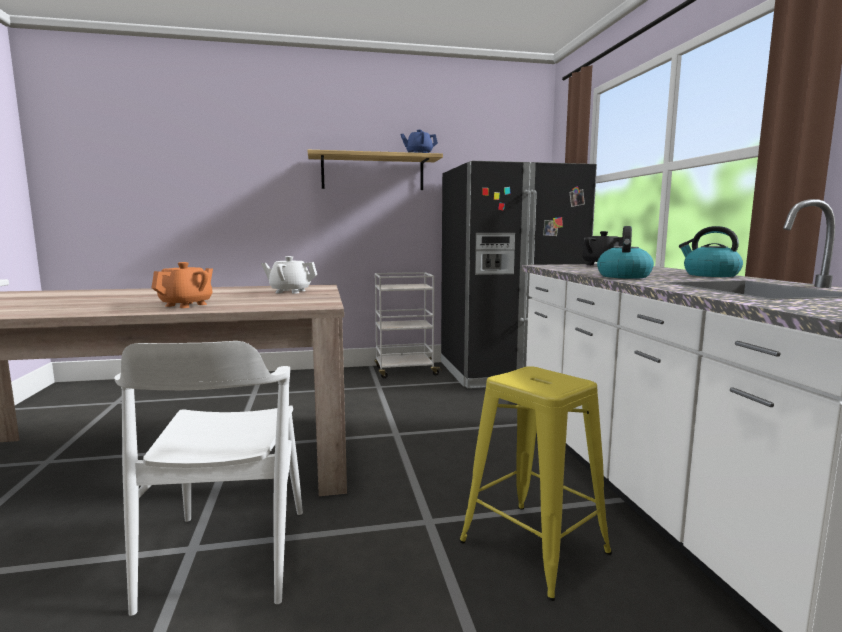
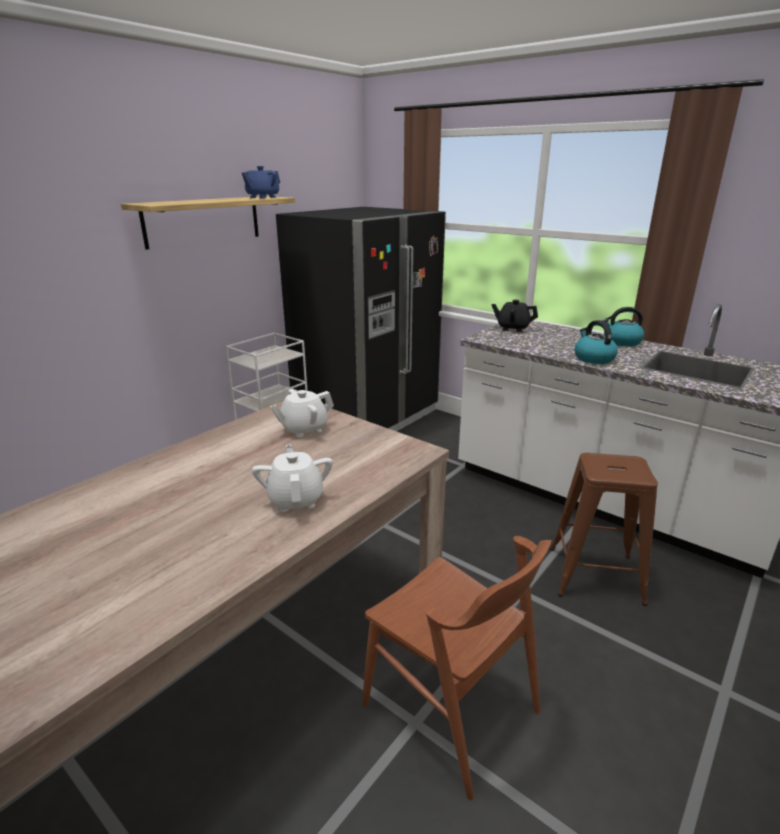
camera: 40 degrees left, 15 degrees up
white chair [114,341,303,616] -> brown chair [362,536,552,801]
orange teapot [151,262,213,308] -> white teapot [252,444,333,512]
yellow stool [459,366,612,601] -> brown stool [550,453,658,606]

